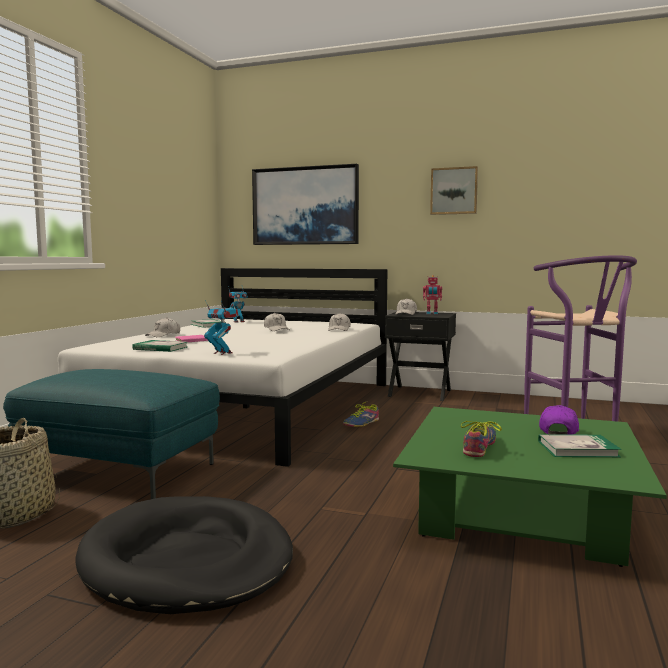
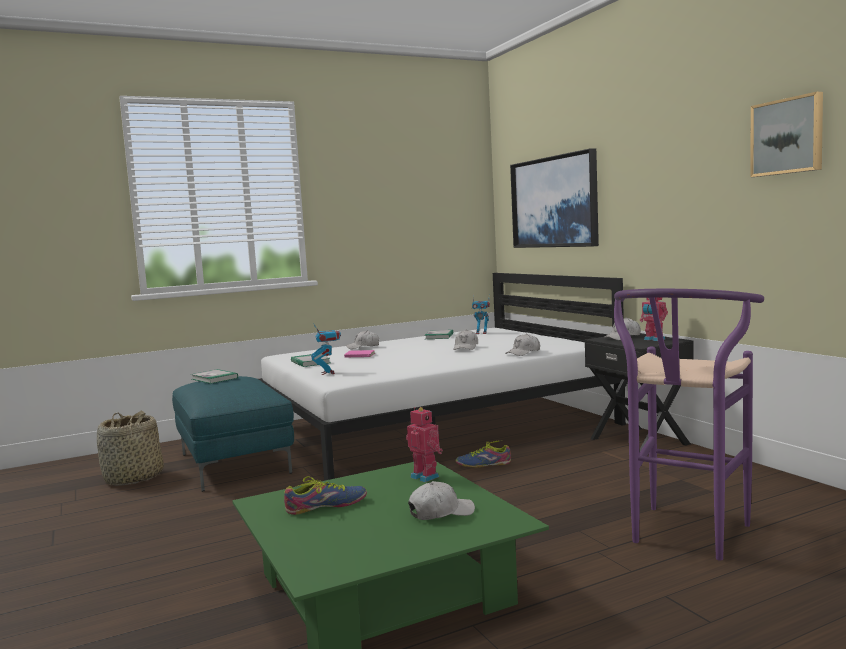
camera: 45 degrees right, 0 degrees up
black dog bed [75,496,293,614] -> none
picture [430,166,478,215] -> picture moved to [750,92,823,177]
book [538,434,622,457] -> book moved to [191,369,238,384]
purple cap [539,405,579,435] -> white cap [408,481,475,520]
none -> toy robot [406,407,443,482]

